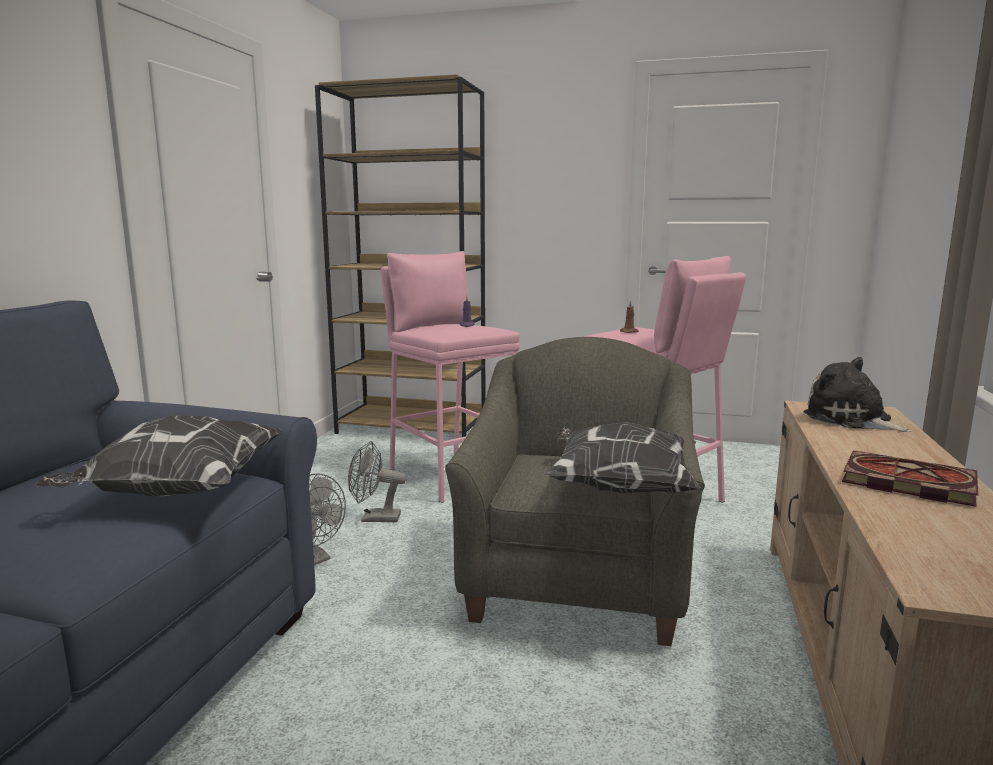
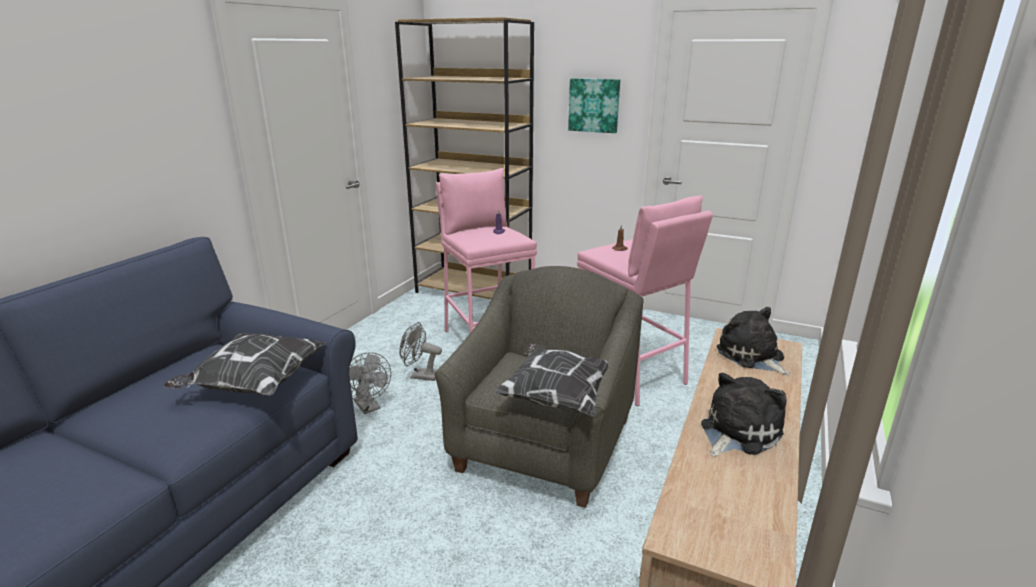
camera: 10 degrees right, 10 degrees up
book [842,450,978,507] -> plush toy [701,373,787,457]
none -> picture [568,78,620,133]

